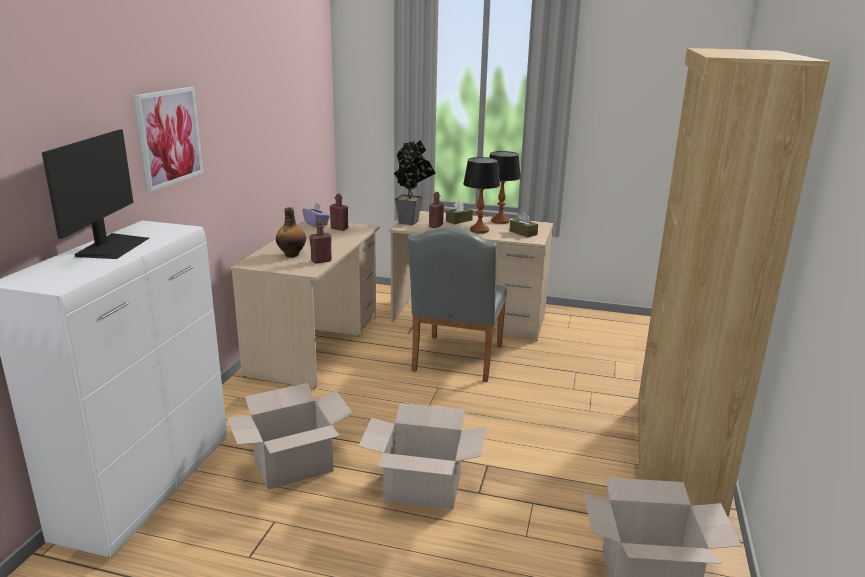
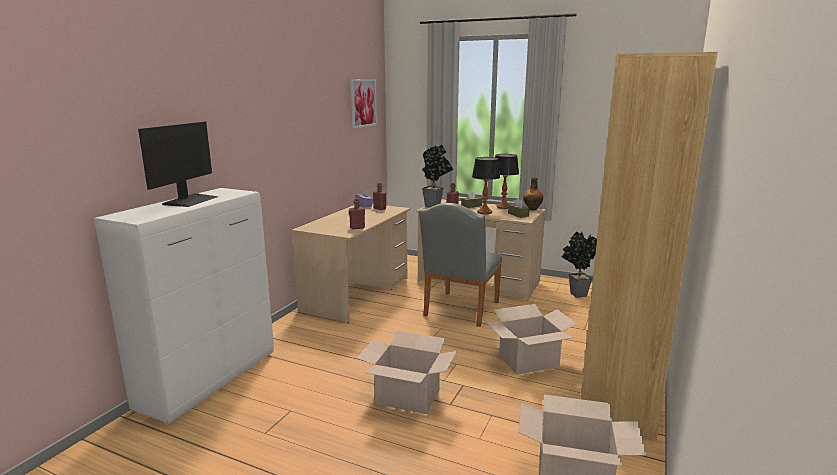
camera: 10 degrees right, 5 degrees down
picture [134,87,203,192] -> picture moved to [350,79,377,128]
cardboard box [227,383,353,490] -> cardboard box moved to [486,304,577,375]
bottle [276,207,306,257] -> bottle moved to [523,177,543,210]
none -> potted plant [562,232,597,297]

